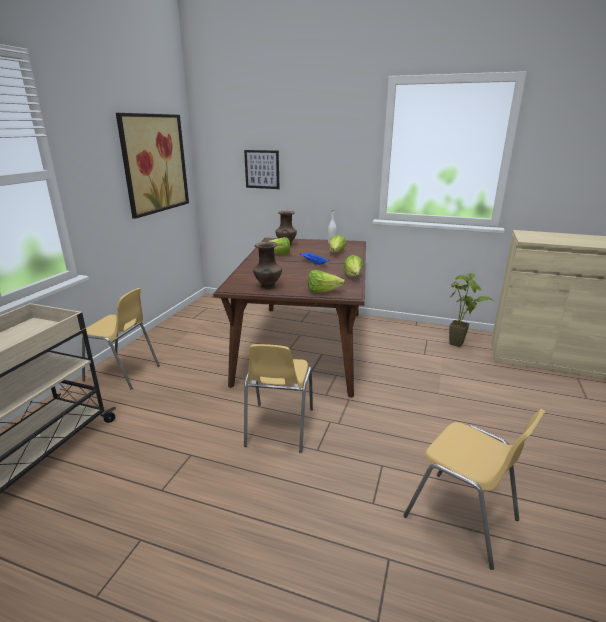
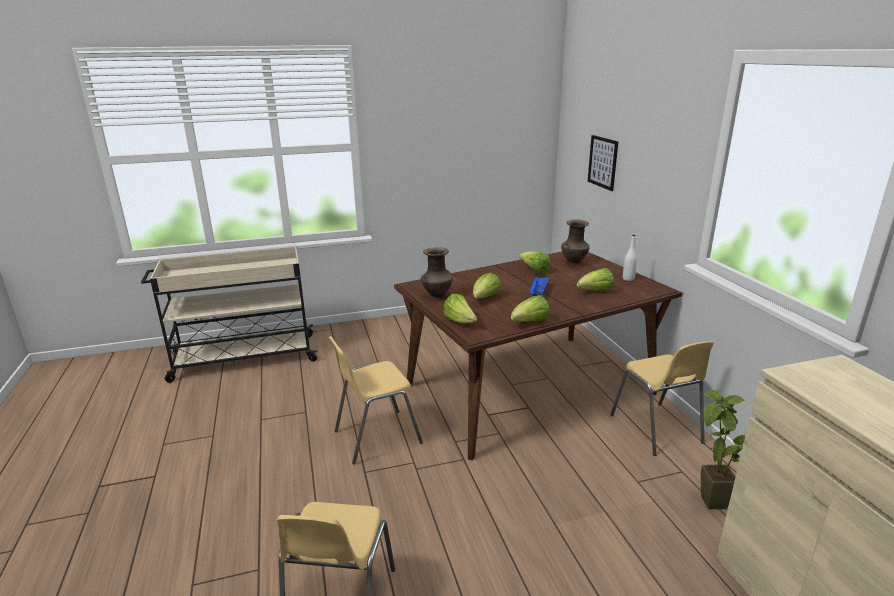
camera: 55 degrees right, 0 degrees up
yellow chair [81,288,160,389] -> yellow chair moved to [610,341,714,456]
picture [116,113,189,219] -> none
none -> lettuce [473,272,501,299]

